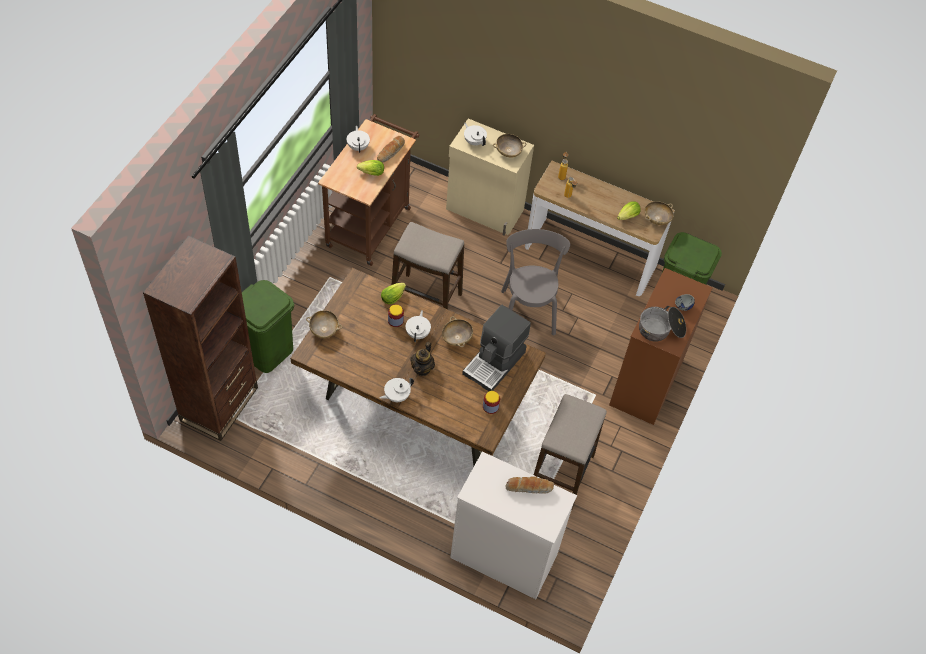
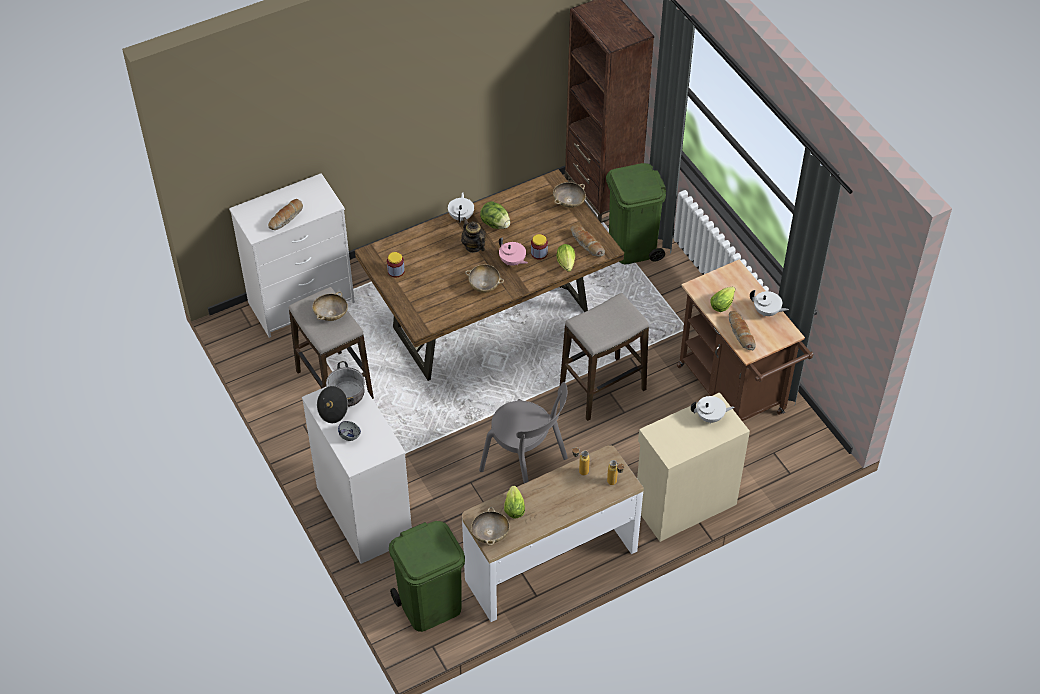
camera: 130 degrees right, 5 degrees down
white teapot [406,310,431,342] -> pink teapot [499,237,528,266]
coffee machine [462,305,531,391] -> none
beige bowl [493,134,526,157] -> beige bowl moved to [312,291,348,321]
brown dresser [609,268,713,425] -> white dresser [302,386,412,564]
none -> lettuce [480,201,510,229]
none -> bread [571,225,605,257]

